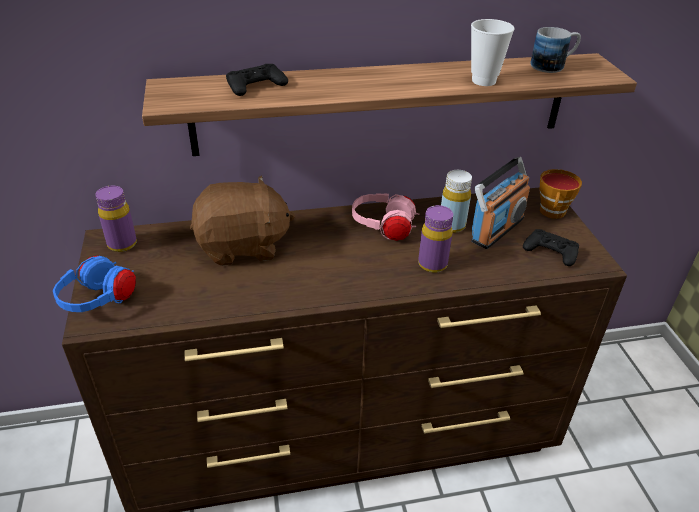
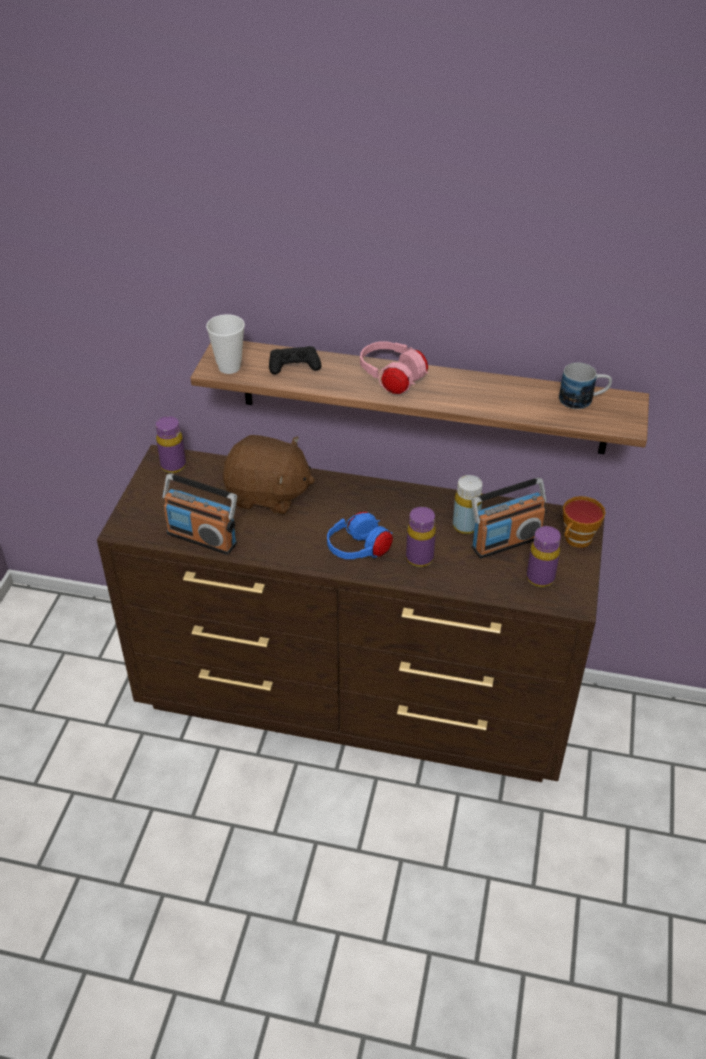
camera: 25 degrees right, 5 degrees up
blue headphones [53,256,136,312] -> blue headphones moved to [327,512,393,559]
pink headphones [352,193,419,241] -> pink headphones moved to [360,341,428,394]
cup [471,19,515,86] -> cup moved to [206,314,245,374]
black game controller [523,229,579,266] -> purple bottle [527,526,561,587]
none -> radio [162,474,237,555]

